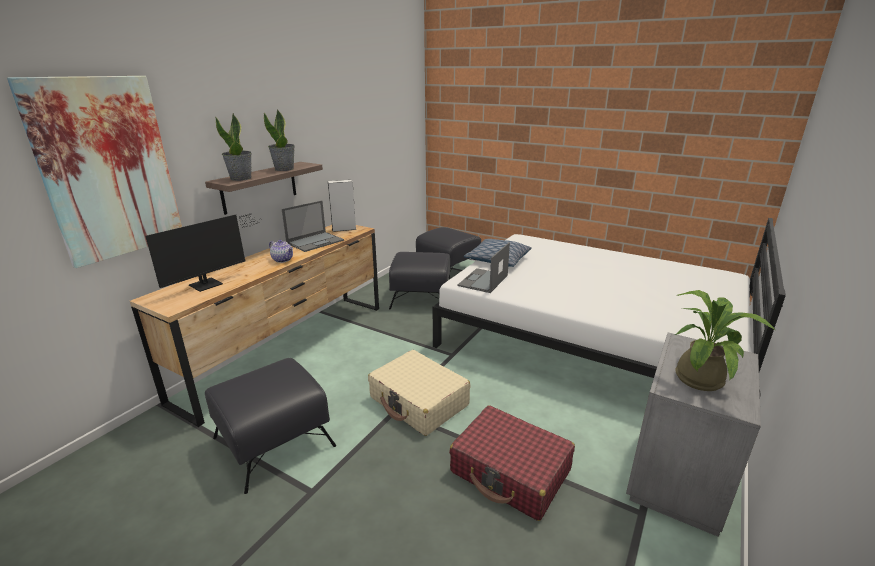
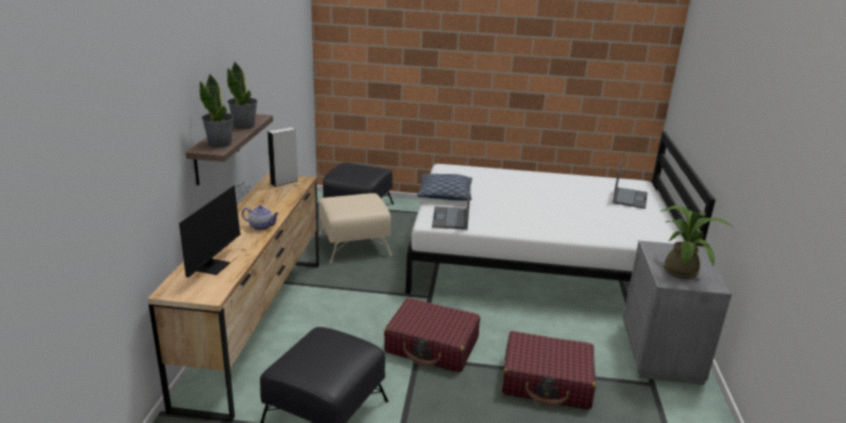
camera: 25 degrees left, 0 degrees up
picture [7,76,182,268] -> none
laptop [282,201,344,252] -> laptop moved to [613,159,648,209]
beige suitcase [368,350,470,436] -> red suitcase [384,298,480,372]
black ottoman [389,252,450,309] -> beige ottoman [318,193,392,264]

